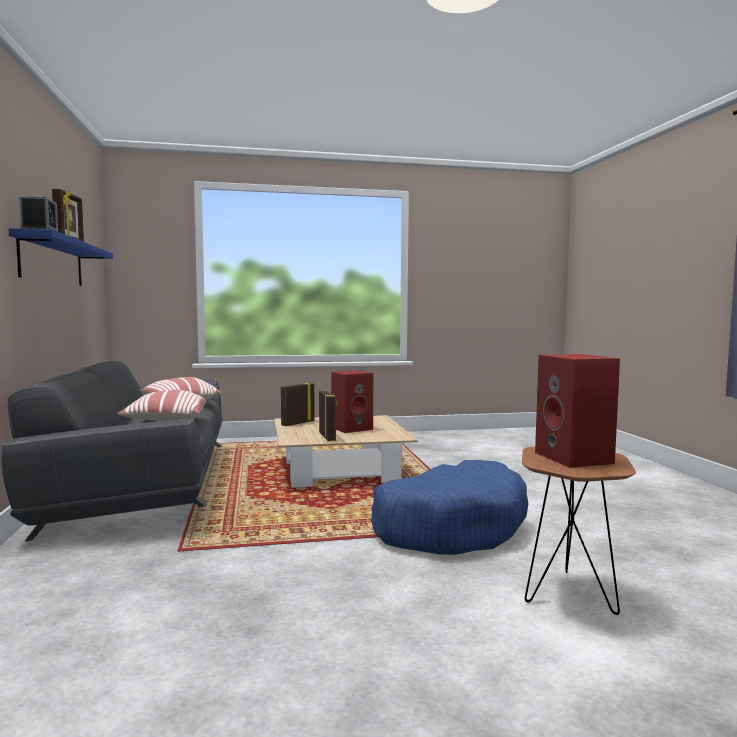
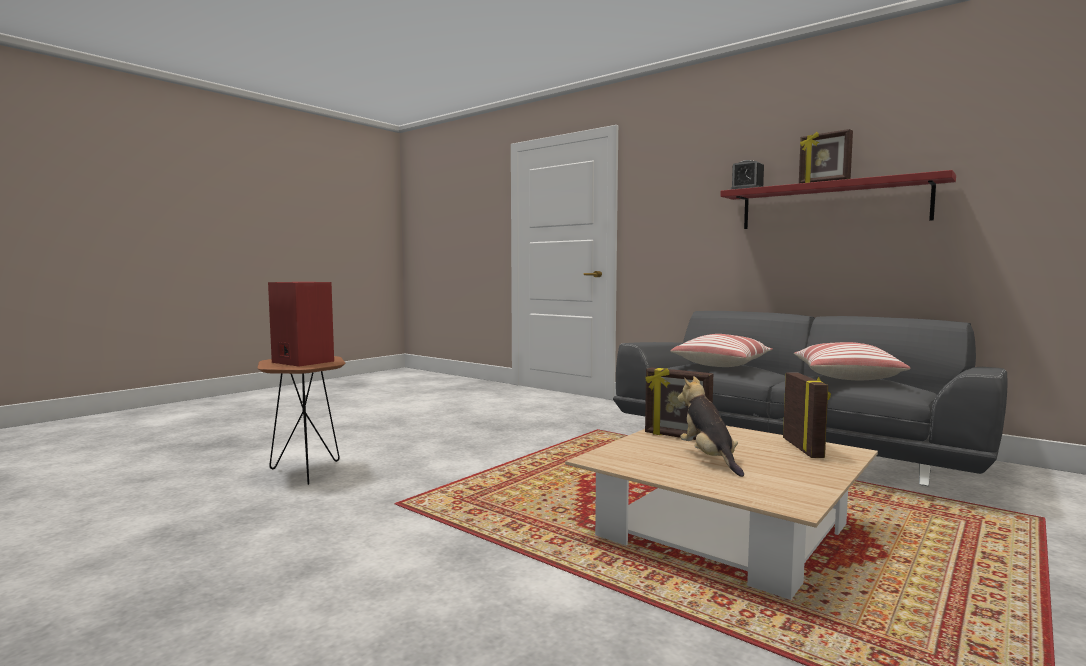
camera: 140 degrees right, 0 degrees up
blue shelf [9,228,113,286] -> red shelf [721,170,956,229]
red speaker [331,370,373,433] -> plush toy [678,376,744,477]
blue dog bed [371,460,529,555] -> none

